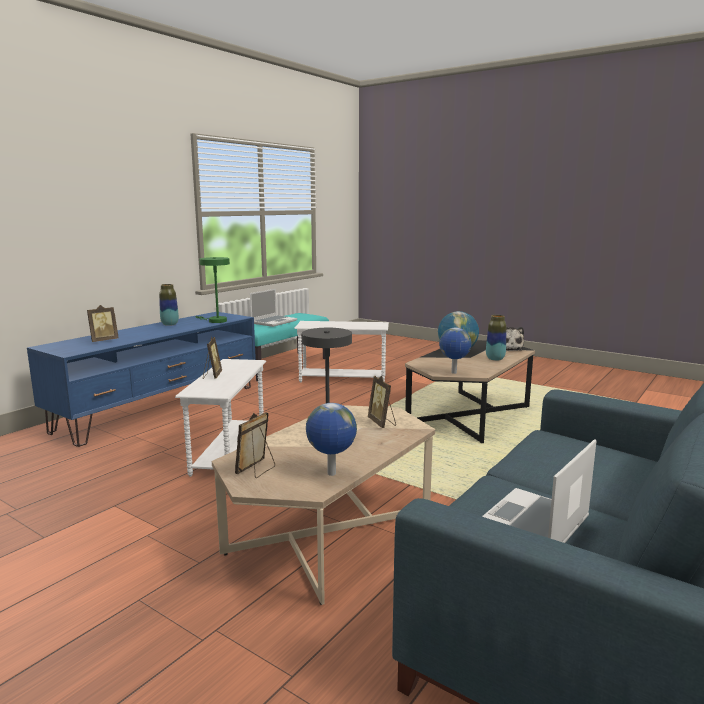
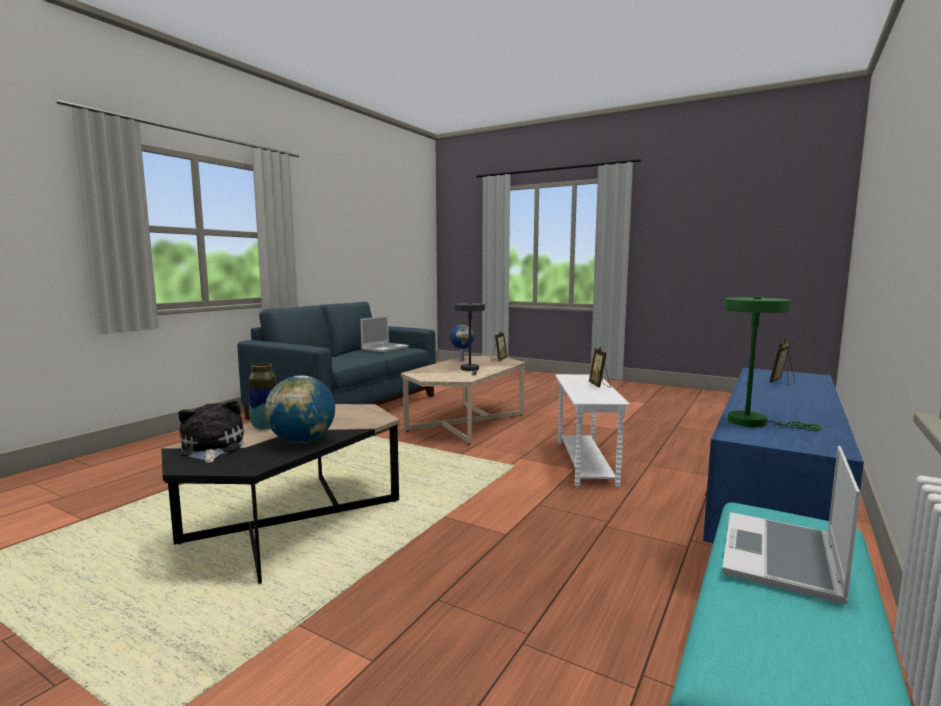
camera: 175 degrees right, 5 degrees down
vase [159,284,179,326] -> none
white side table [294,321,389,383] -> none
picture frame [368,376,396,428] -> none
globe [439,327,472,374] -> none

